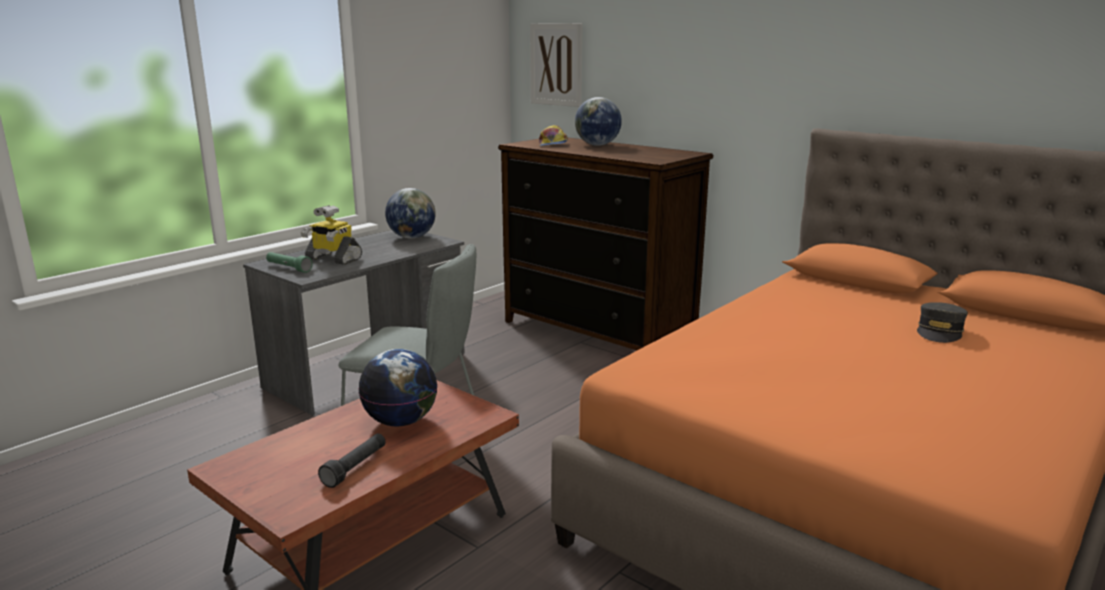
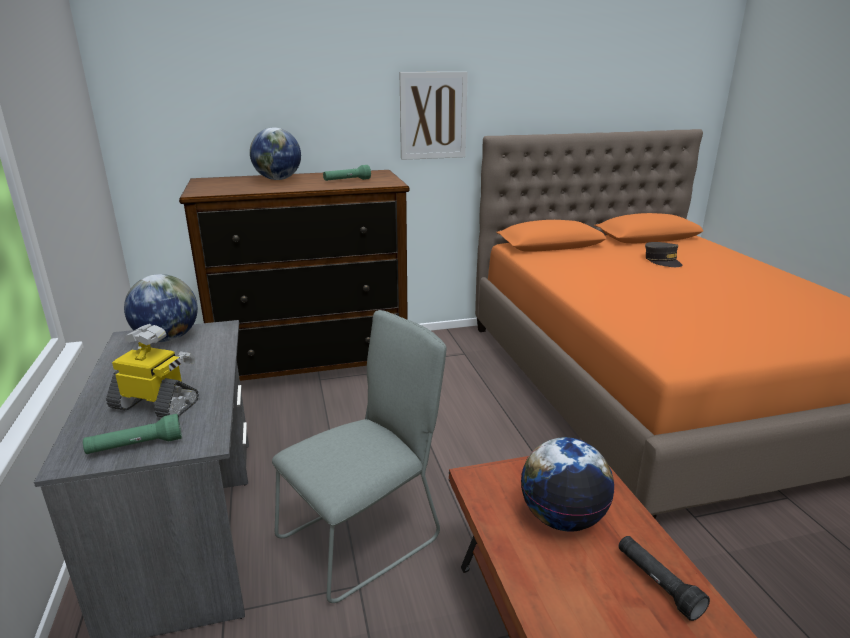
camera: 55 degrees left, 5 degrees up
toy robot [300,205,362,265] -> toy robot turned 135 degrees counterclockwise [106,324,199,418]
picture [530,23,582,107] -> picture moved to [400,72,468,160]
cap [539,125,568,146] -> none
none -> green flashlight [323,165,371,181]

